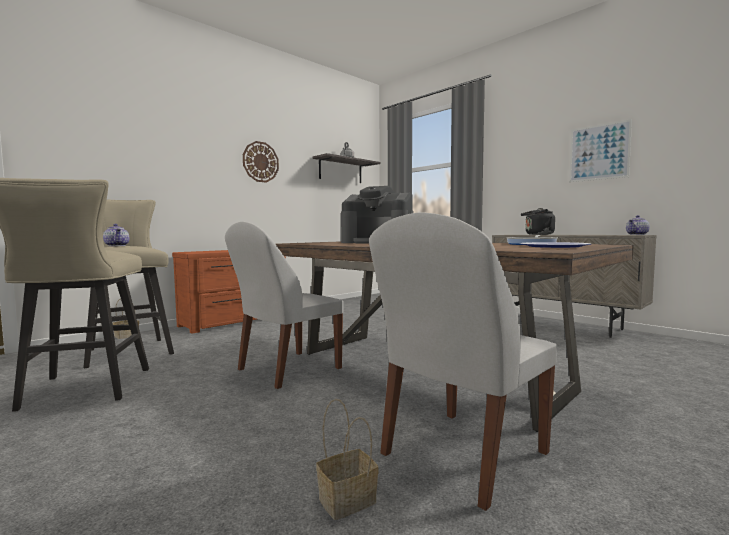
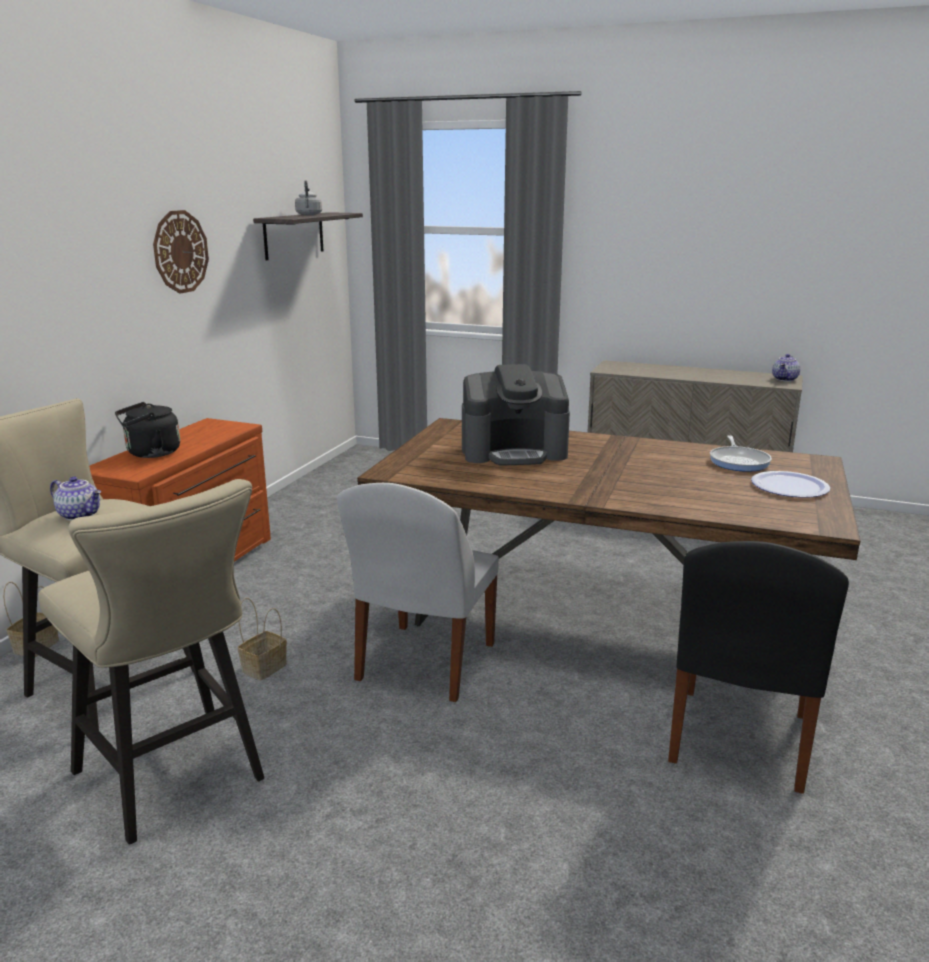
camera: 25 degrees left, 15 degrees up
basket [316,399,379,520] -> basket moved to [238,598,287,681]
white chair [369,213,557,511] -> black chair [668,541,849,794]
black kettle [521,208,555,235] -> black kettle moved to [115,402,180,458]
picture [569,119,632,182] -> none

